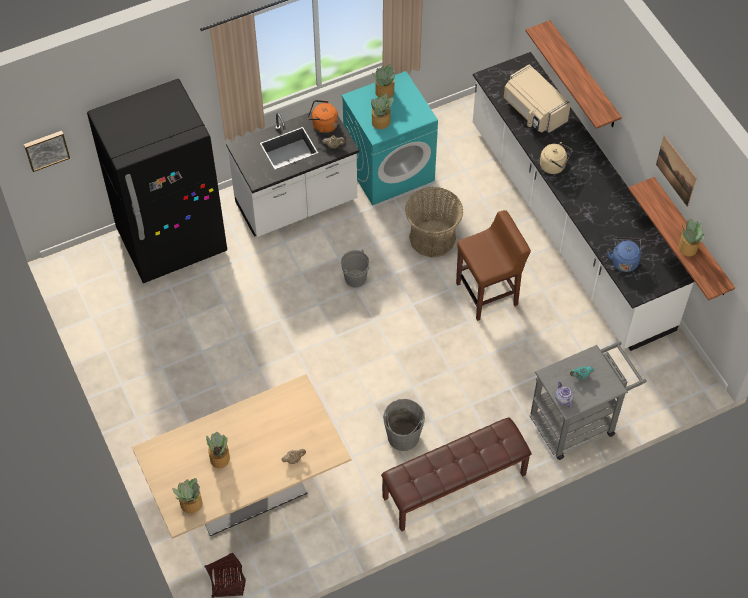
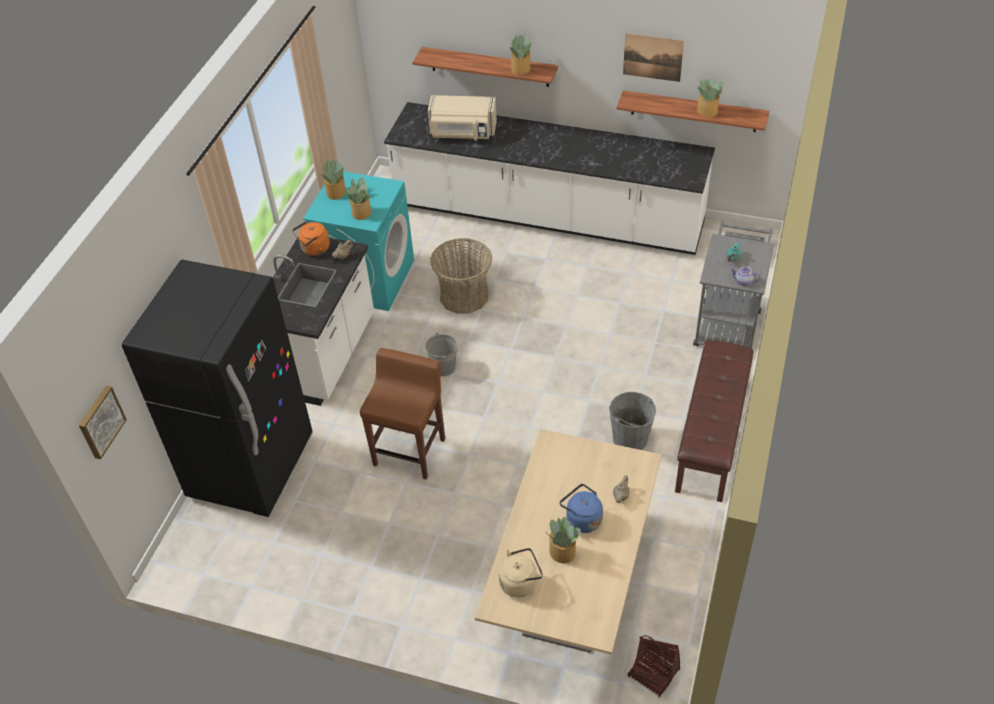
camera: 45 degrees left, 10 degrees down
potted plant [172,478,203,513] -> potted plant moved to [510,35,531,75]
brown stool [456,210,531,321] -> brown stool moved to [360,348,445,479]
beige kettle [540,142,573,174] -> beige kettle moved to [499,548,543,598]
blue kettle [607,237,641,272] -> blue kettle moved to [560,484,603,533]

